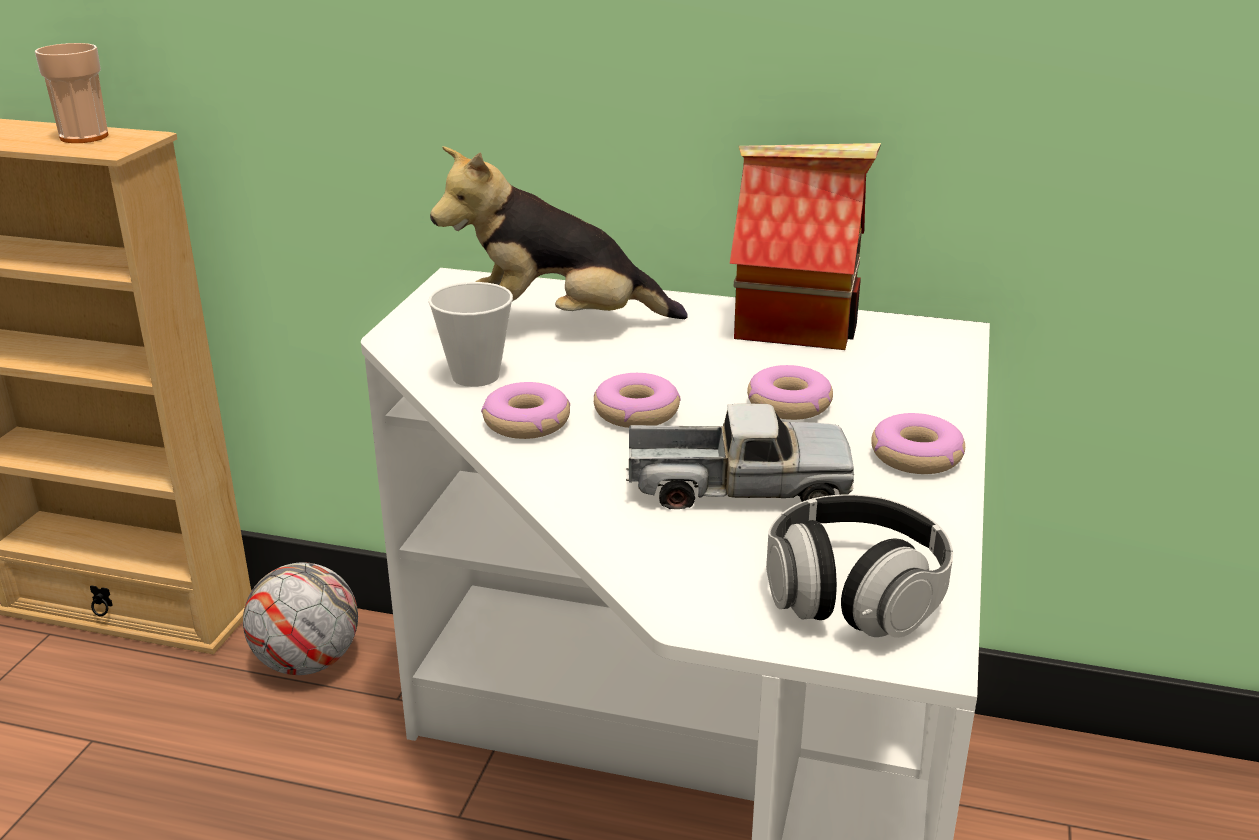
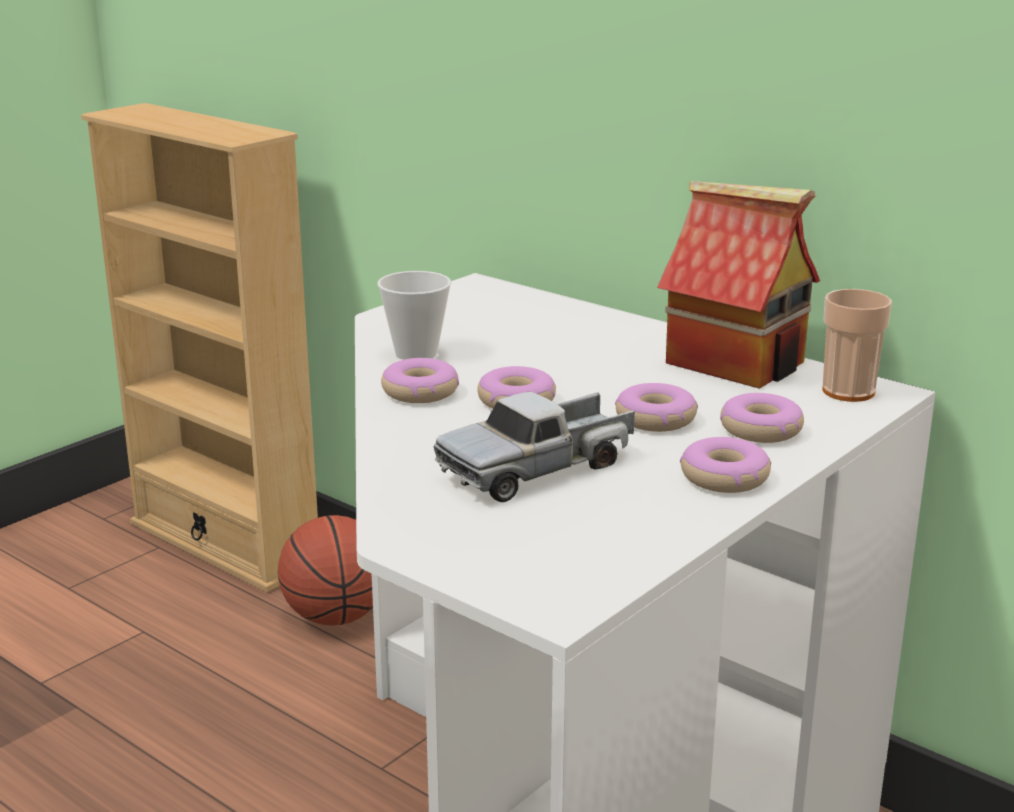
camera: 25 degrees right, 5 degrees down
cup [35,43,108,143] -> cup moved to [822,289,892,402]
football [243,562,358,675] -> basketball [278,515,373,626]
plush toy [430,146,688,319] -> none
toy truck [626,403,854,509] -> toy truck turned 120 degrees clockwise [433,392,635,502]
headphones [766,494,953,638] -> none
none -> donut [720,393,804,443]

